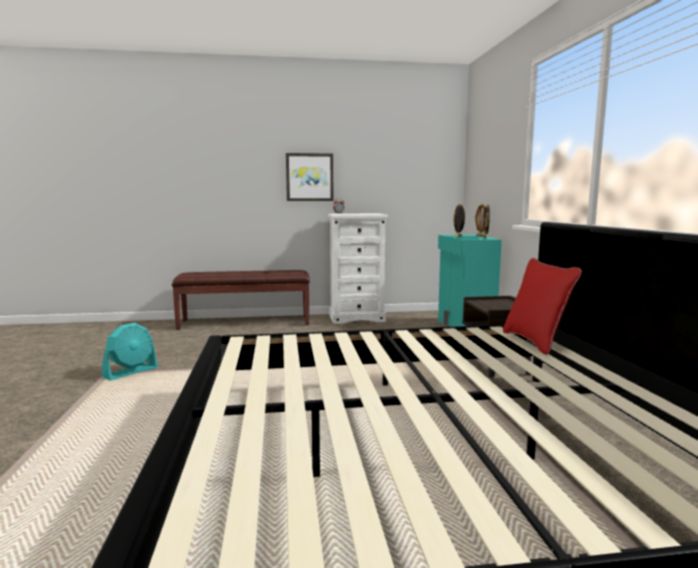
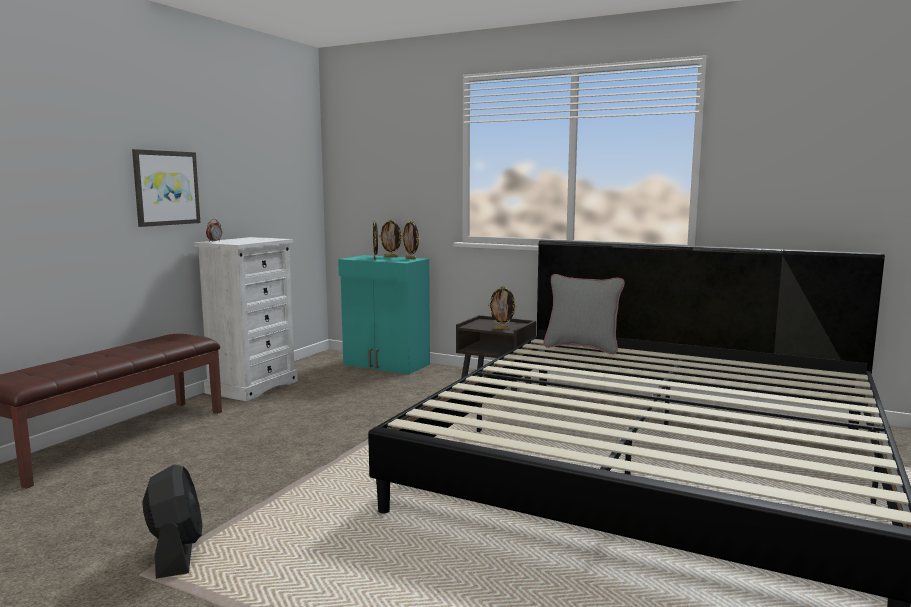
camera: 55 degrees left, 0 degrees up
turquoise fan [101,323,158,381] -> black fan [142,464,202,578]
red pillow [503,258,582,355] -> grey pillow [543,274,625,354]
none -> picture frame [488,286,517,330]

